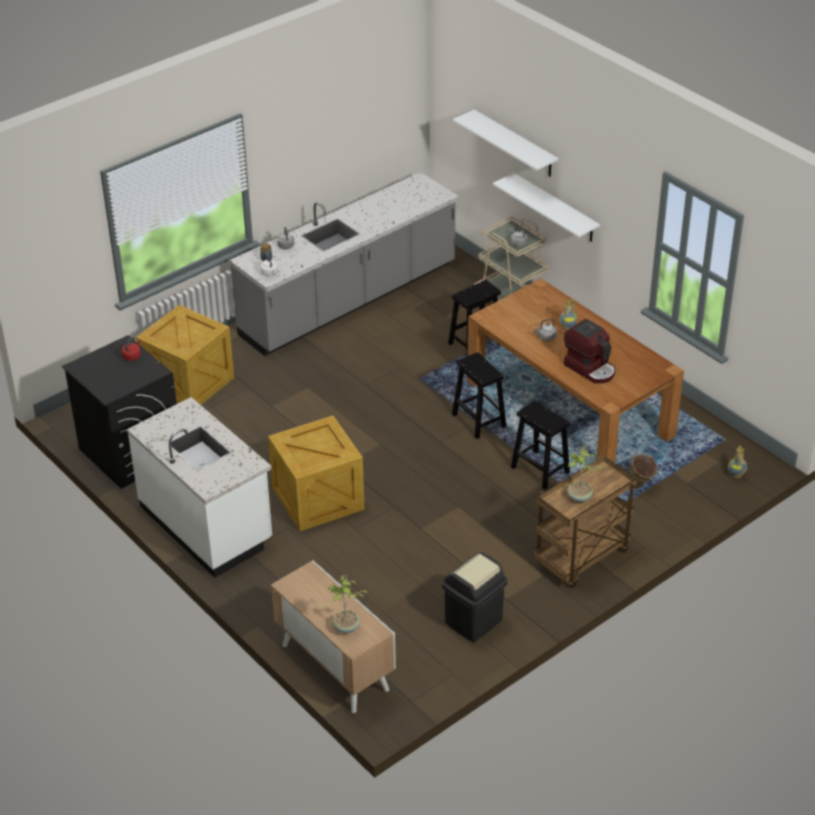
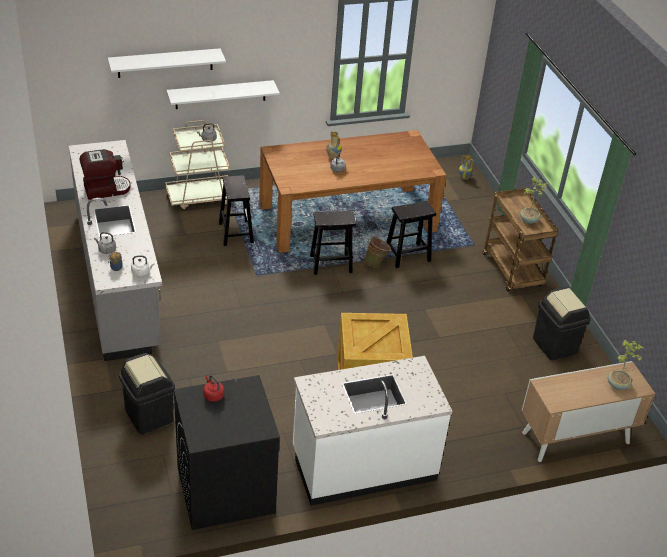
camera: 70 degrees left, 0 degrees up
crate [136,305,234,405] -> black trash can [119,353,175,435]
coffee machine [564,319,615,384] -> coffee machine moved to [80,149,131,200]
green bucket [627,454,658,489] -> green bucket moved to [364,236,391,268]

